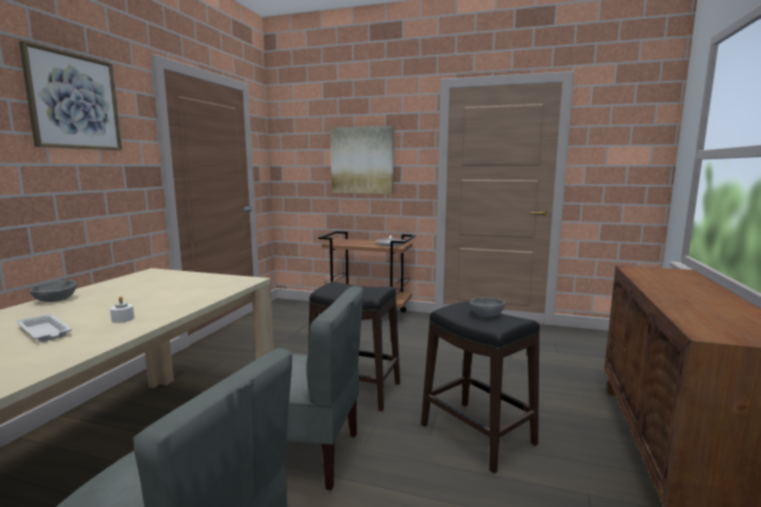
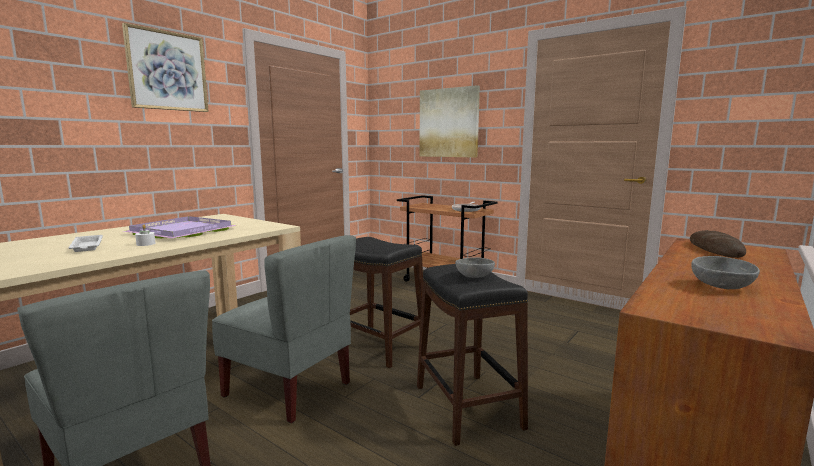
camera: 20 degrees right, 0 degrees up
grey bowl [30,280,77,302] -> grey bowl moved to [691,256,760,289]
none -> purple tray [124,216,237,238]
none -> bread [690,230,746,258]

